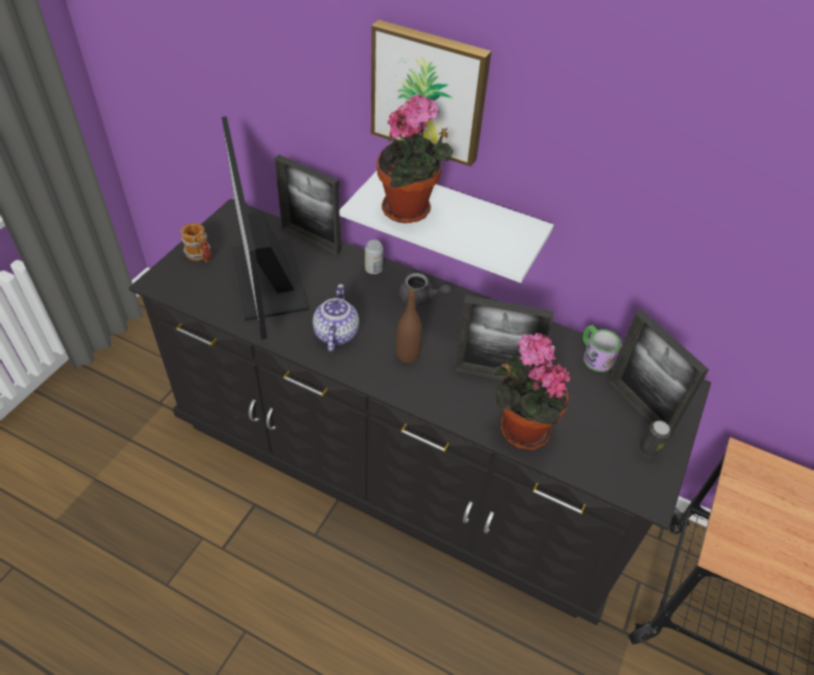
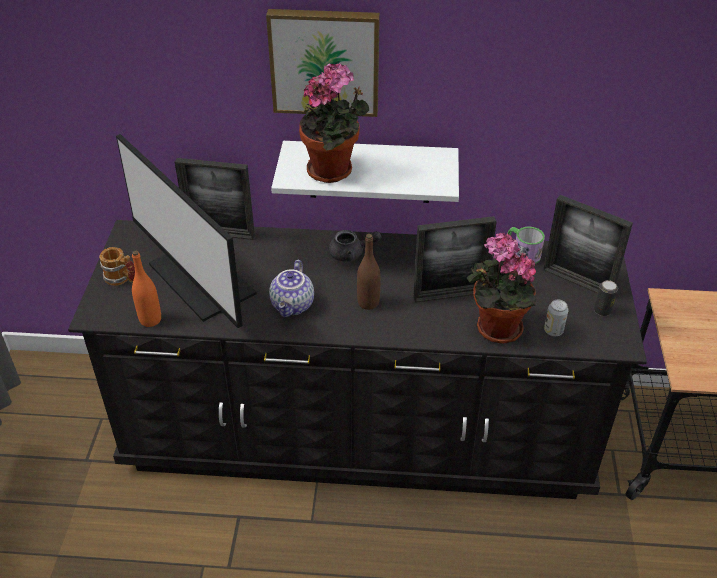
camera: 20 degrees left, 5 degrees down
teapot [313,284,359,352] -> teapot turned 150 degrees counterclockwise [269,260,314,317]
can [365,240,383,274] -> can moved to [544,300,568,336]
none -> orange bottle [132,250,161,327]

